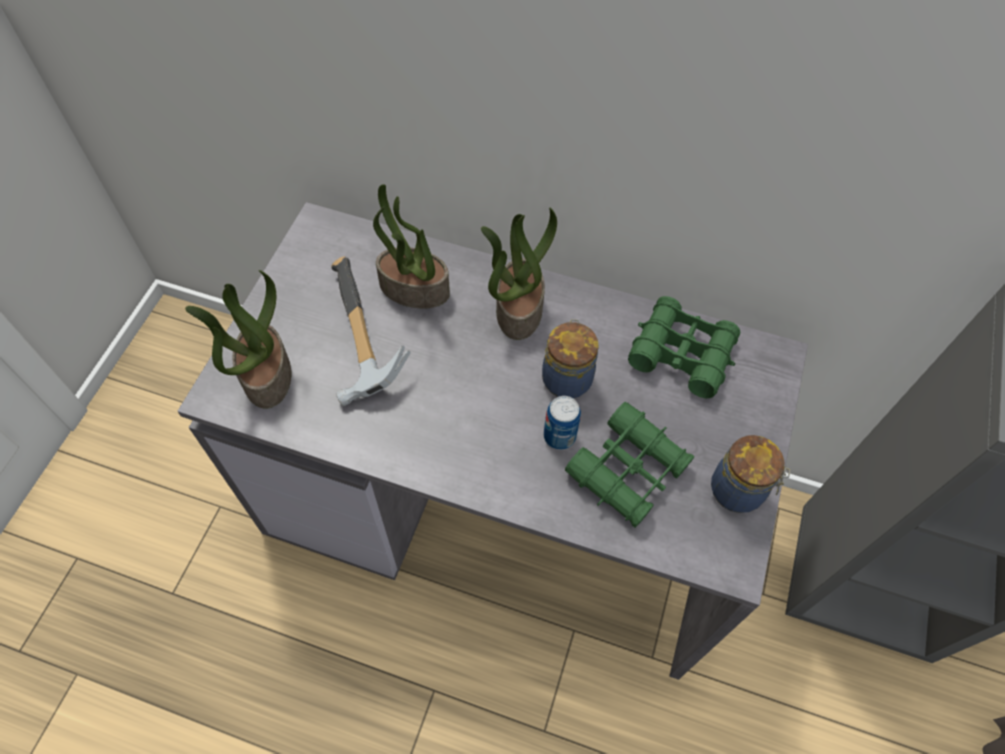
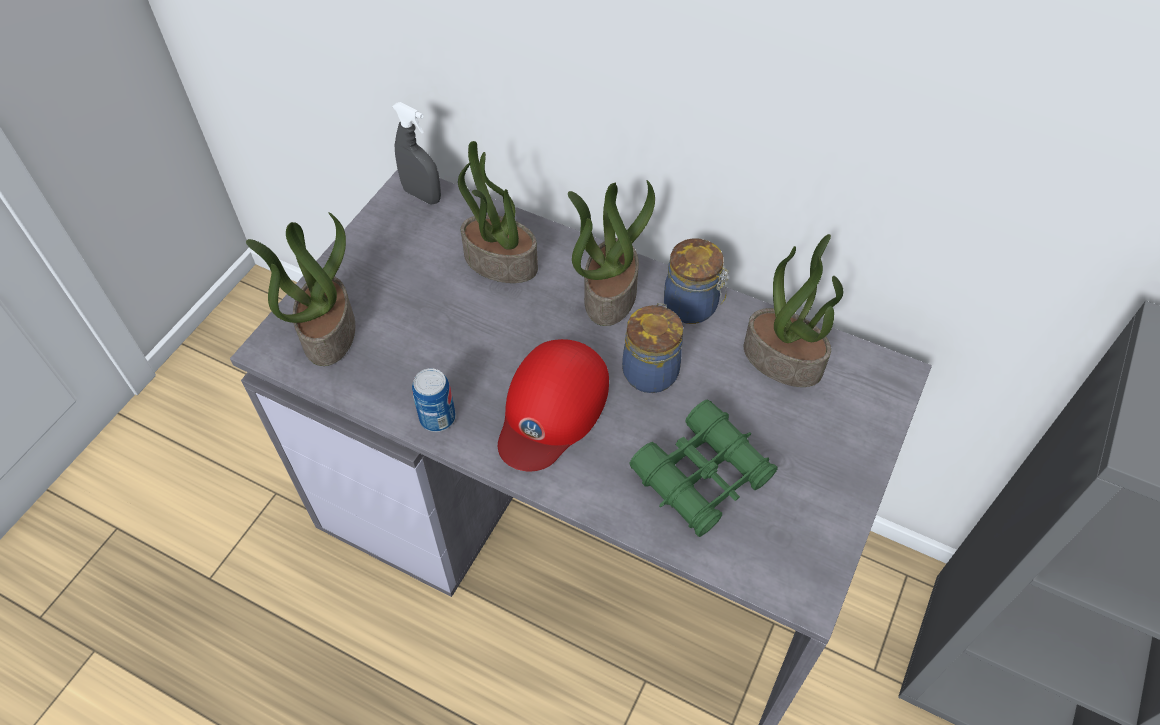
camera: 10 degrees right, 5 degrees down
hammer [331,257,411,406] -> none
can [544,396,581,450] -> can moved to [412,368,456,432]
green binoculars [628,296,740,398] -> potted plant [744,234,844,387]
jar [711,435,790,513] -> jar moved to [664,238,729,324]
none -> grey spray bottle [392,102,441,204]
none -> red cap [498,339,609,471]

